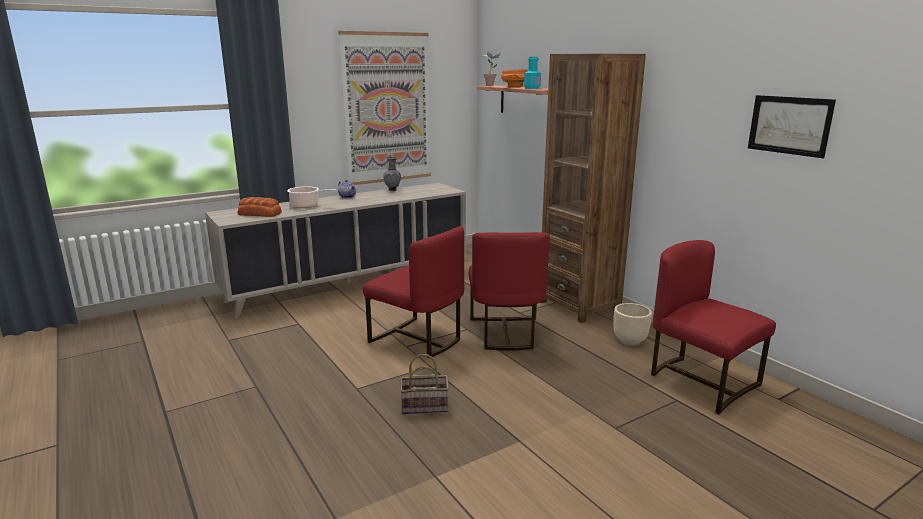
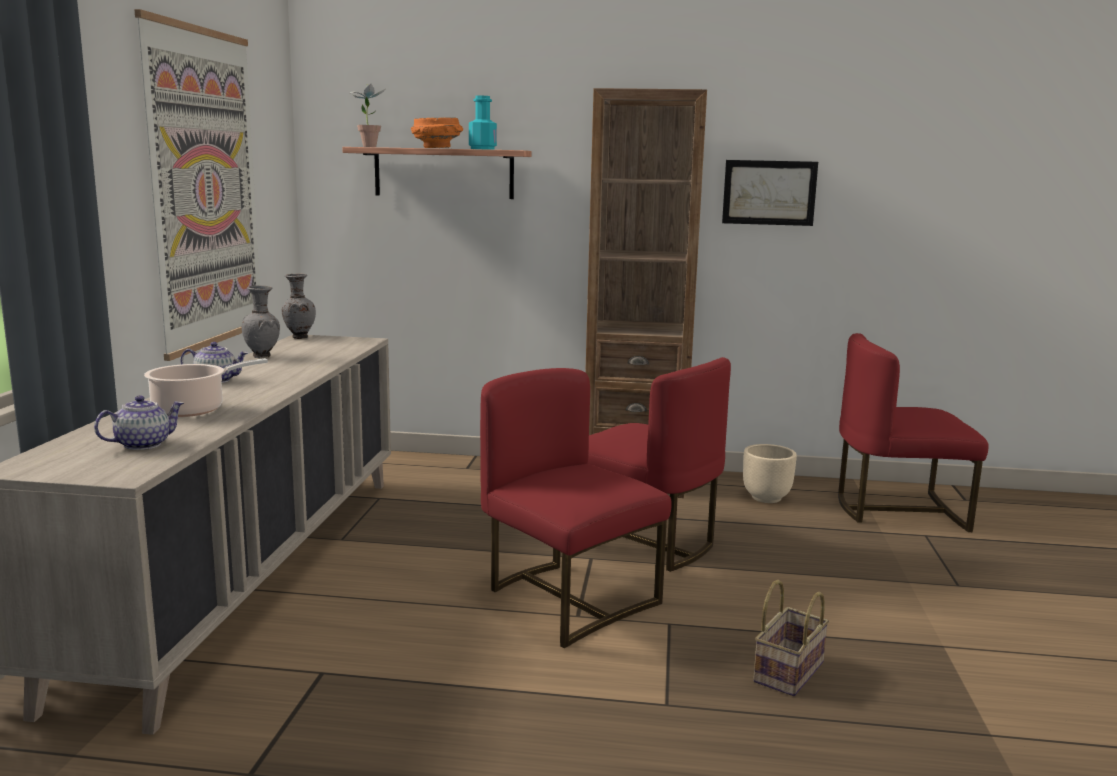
camera: 50 degrees left, 5 degrees down
bread [238,197,282,217] -> teapot [94,395,184,450]
red chair [363,226,464,358] -> red chair turned 120 degrees counterclockwise [480,368,671,648]
picture [748,95,836,158] -> picture moved to [722,160,818,226]
none -> grey vase [281,274,316,339]

